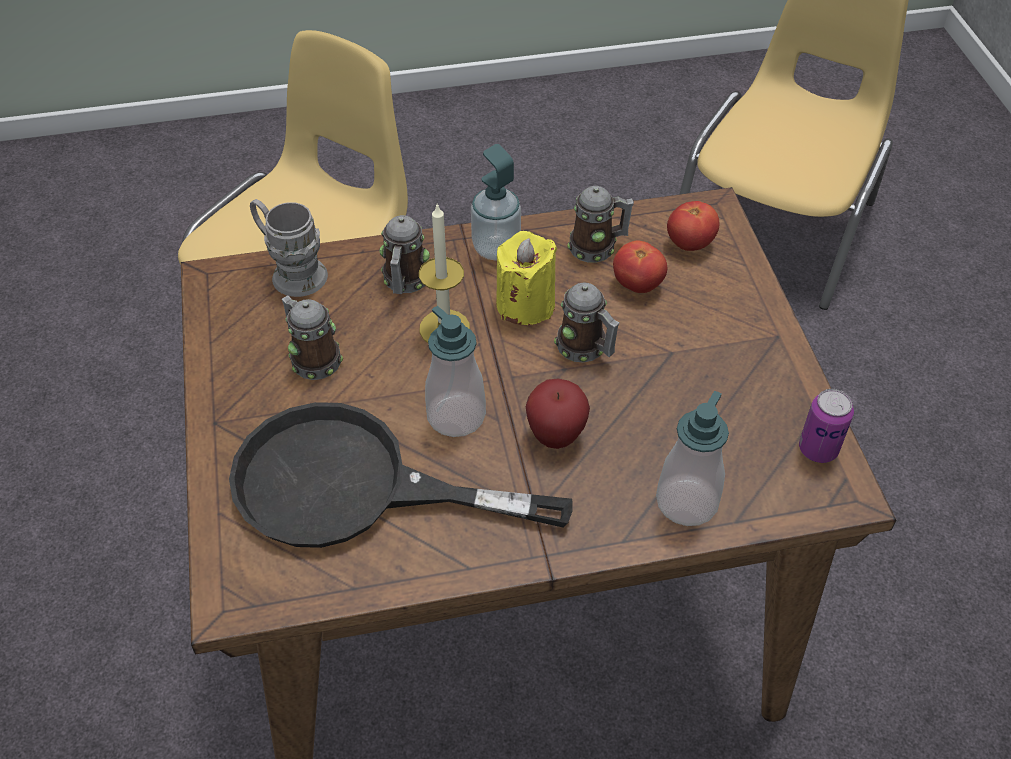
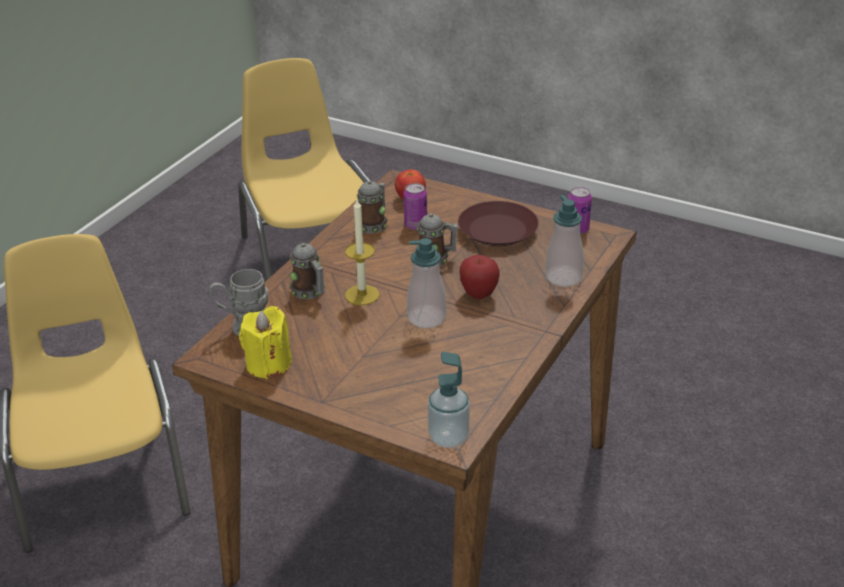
camera: 50 degrees left, 15 degrees down
black frying pan [229,402,572,548] -> none
mug [282,295,343,380] -> none
soap dispenser [471,144,521,261] -> soap dispenser moved to [428,352,470,448]
yellow candle [496,231,557,325] -> yellow candle moved to [239,306,292,379]
tomato [613,240,667,293] -> can [404,183,427,230]
none -> brown plate [458,201,539,246]

